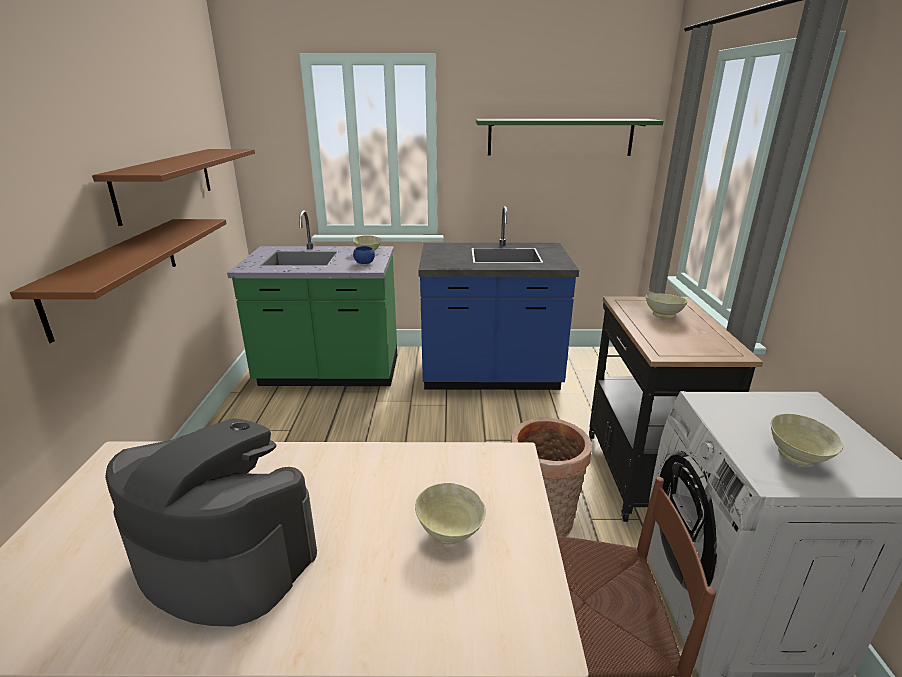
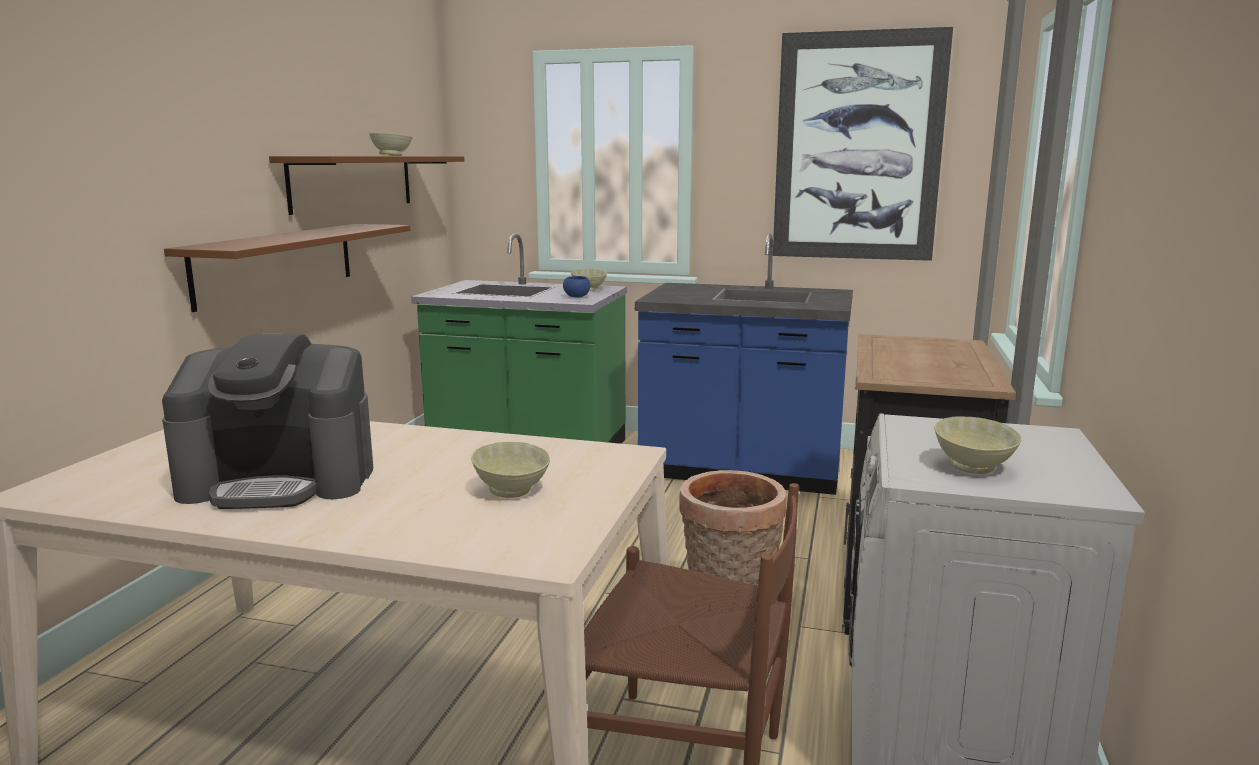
camera: 15 degrees right, 10 degrees down
coffee machine [105,418,317,627] -> coffee machine turned 135 degrees clockwise [162,333,373,509]
green shelf [476,119,664,156] -> picture [773,27,953,261]
beige bowl [646,293,688,319] -> beige bowl moved to [369,133,413,156]

